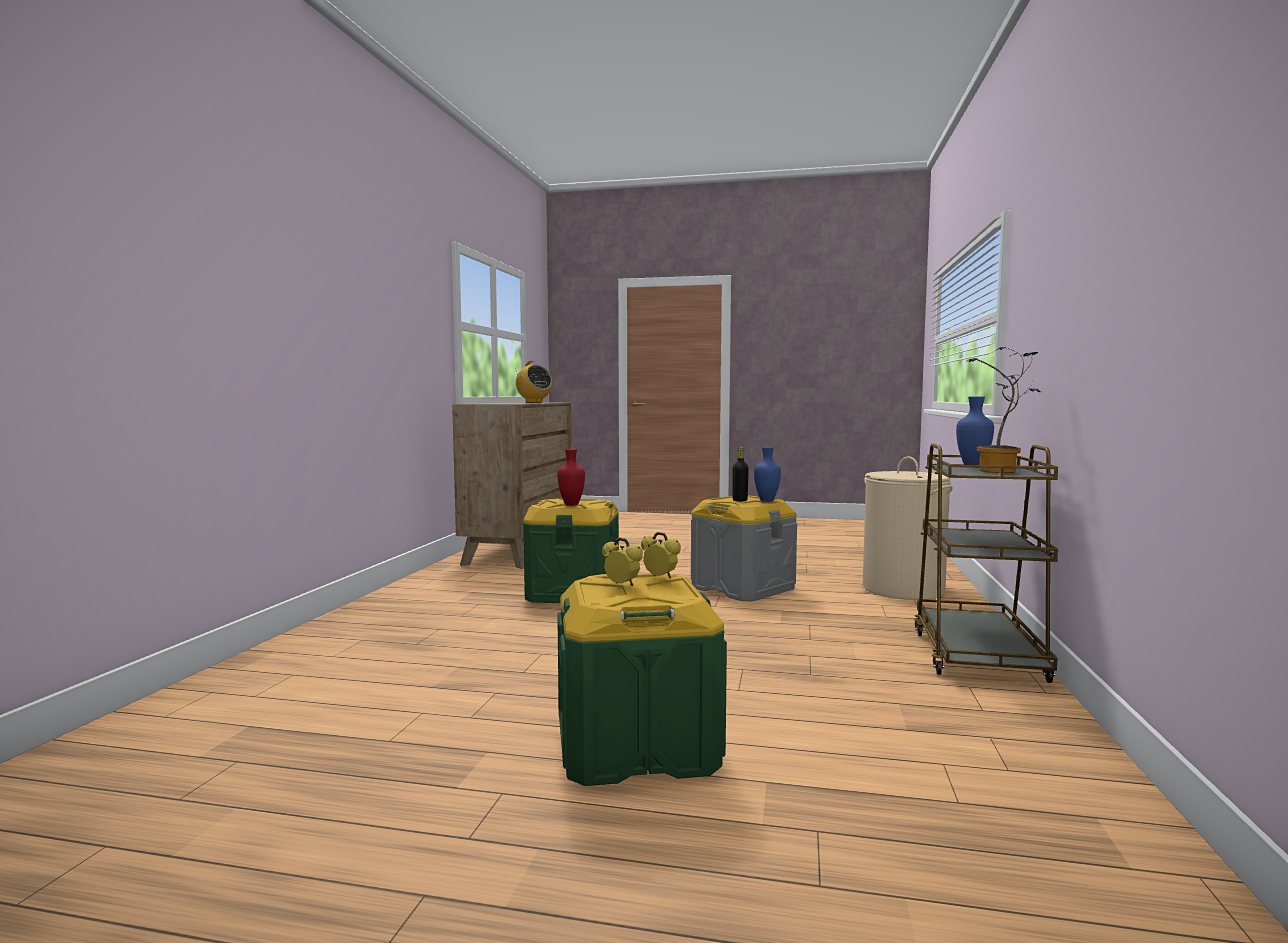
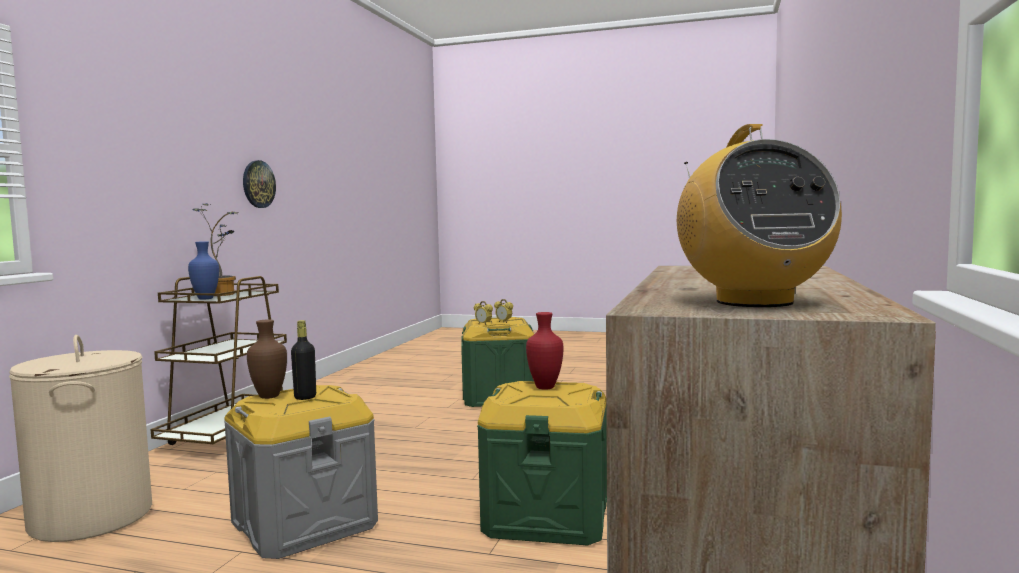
camera: 175 degrees left, 0 degrees up
radio [515,361,552,403] -> radio turned 150 degrees counterclockwise [677,124,842,307]
blue vase [754,447,781,502] -> brown vase [247,319,287,399]
none -> wall clock [243,160,276,208]

